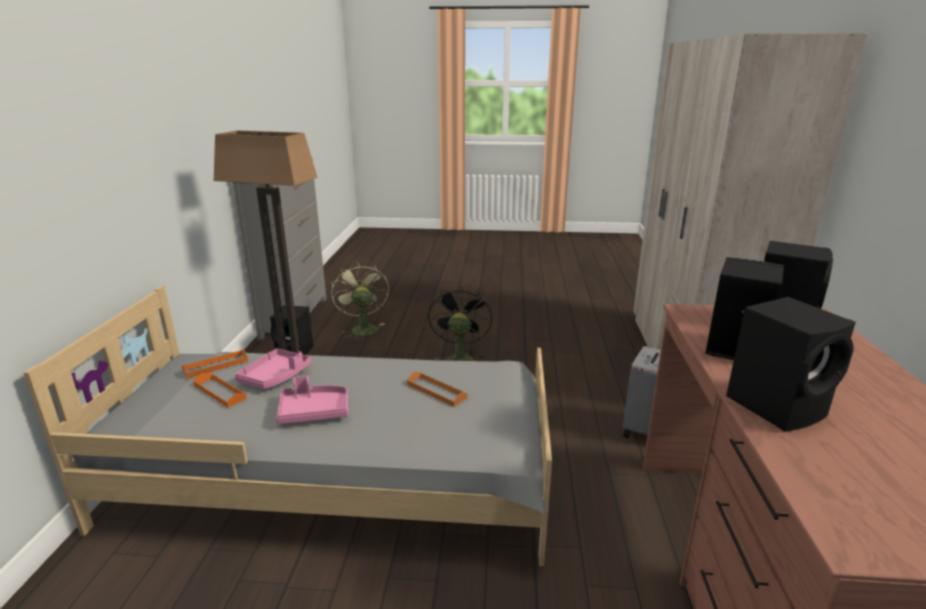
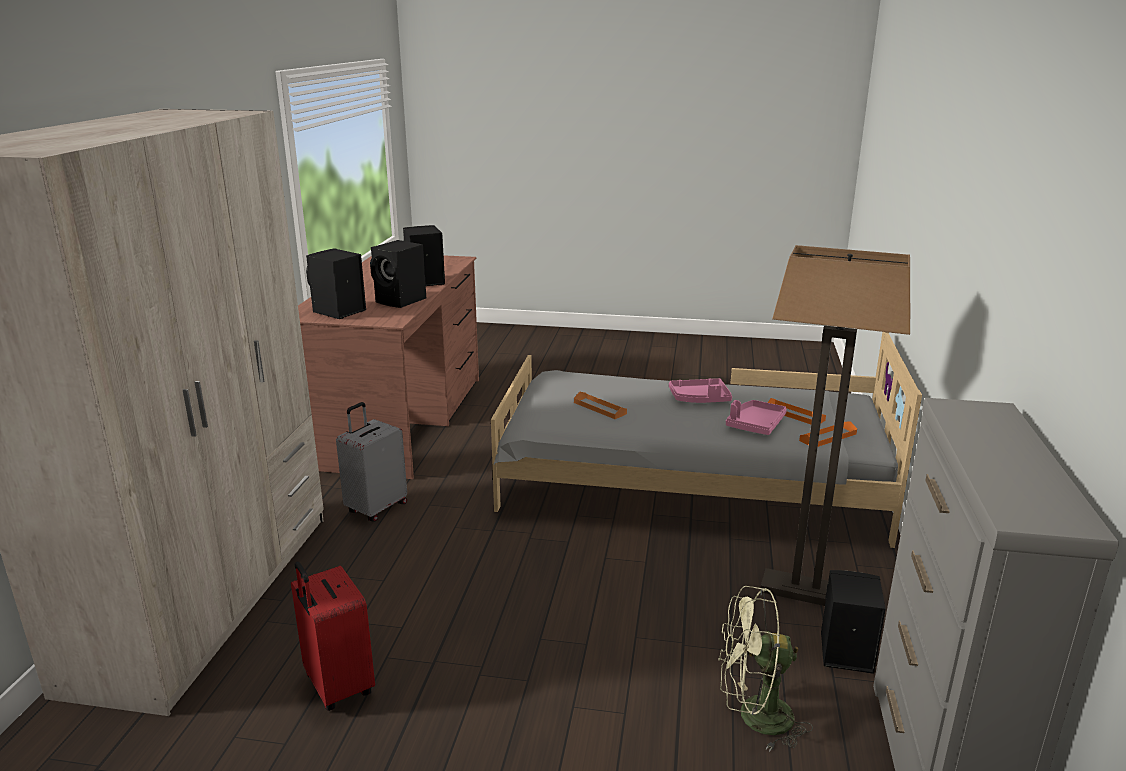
camera: 175 degrees left, 0 degrees up
green fan [331,262,389,340] -> green fan turned 105 degrees clockwise [719,586,813,752]
black fan [428,286,492,361] -> none
none -> red suitcase [291,562,375,711]

